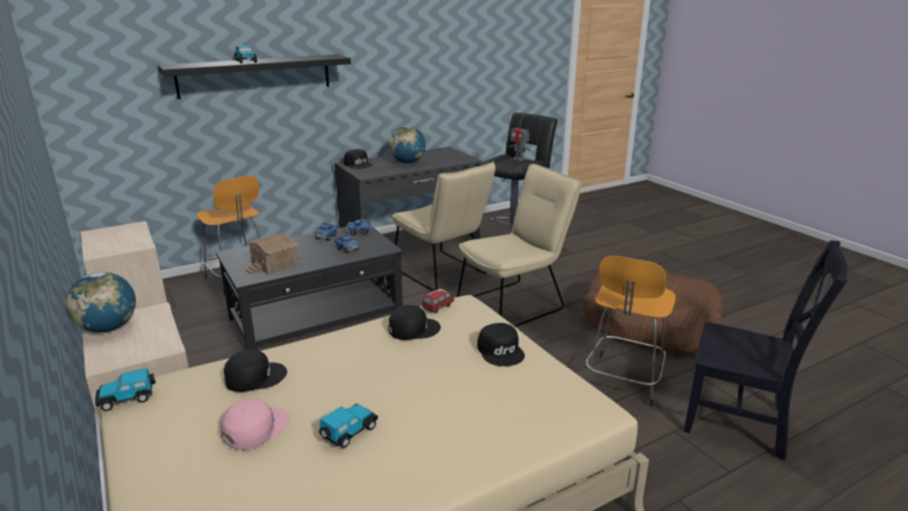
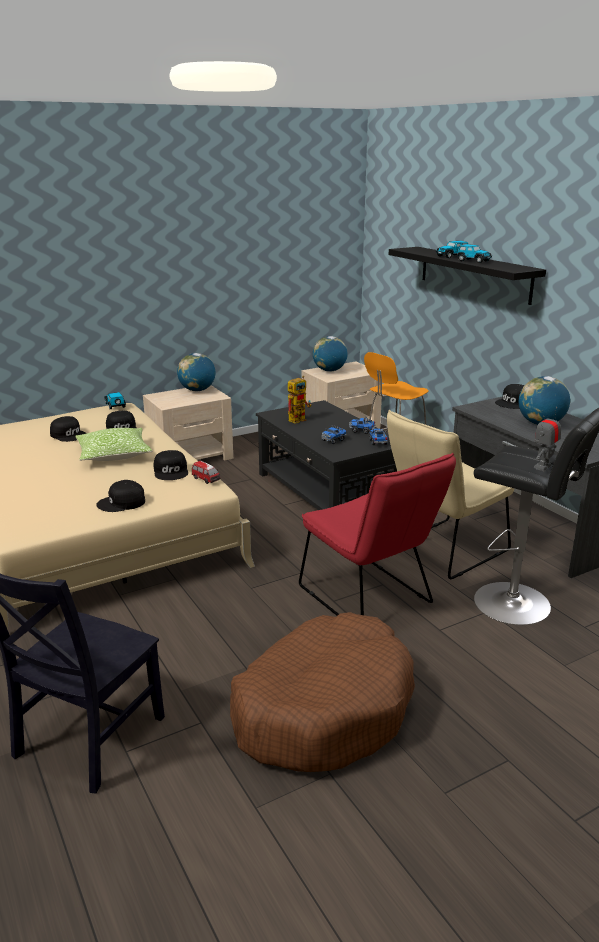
camera: 90 degrees right, 0 degrees up
pink cap [221,399,289,450] -> black cap [50,416,87,442]
toy house [246,234,302,275] -> toy robot [288,376,311,424]
toy car [319,404,378,448] -> toy car moved to [457,244,492,263]
beige chair [457,164,582,327] -> red chair [299,453,456,616]
orange stool [586,256,676,407] -> none
none -> pillow [76,428,152,461]
none -> globe [313,336,348,372]

